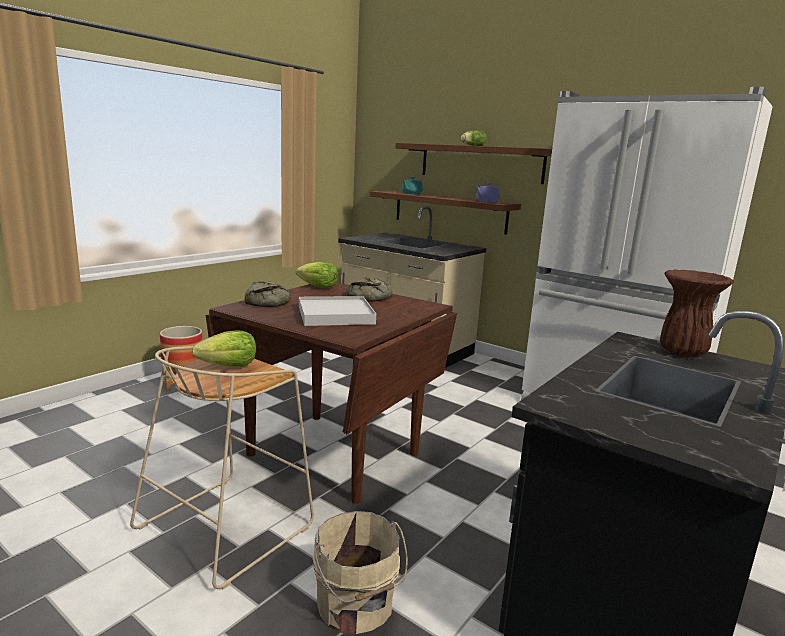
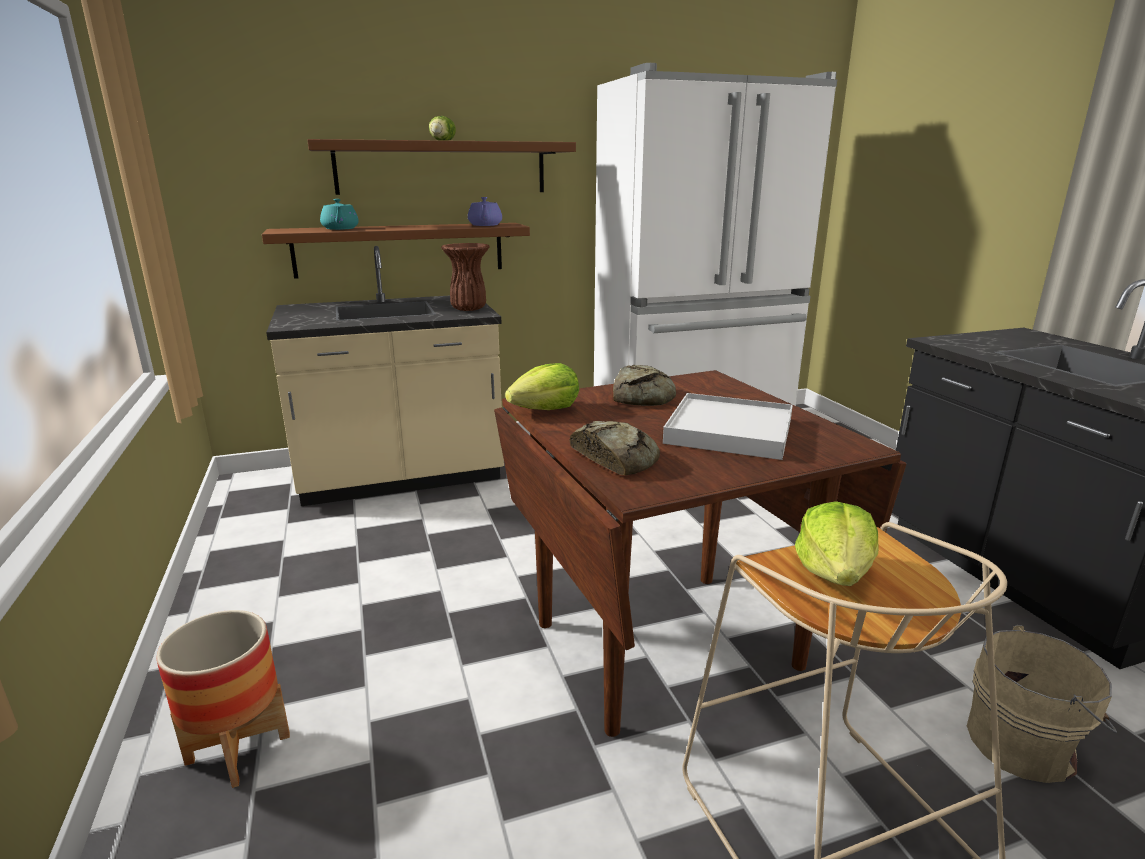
camera: 55 degrees left, 5 degrees up
brown vase [660,270,734,357] -> brown vase moved to [441,243,490,311]

